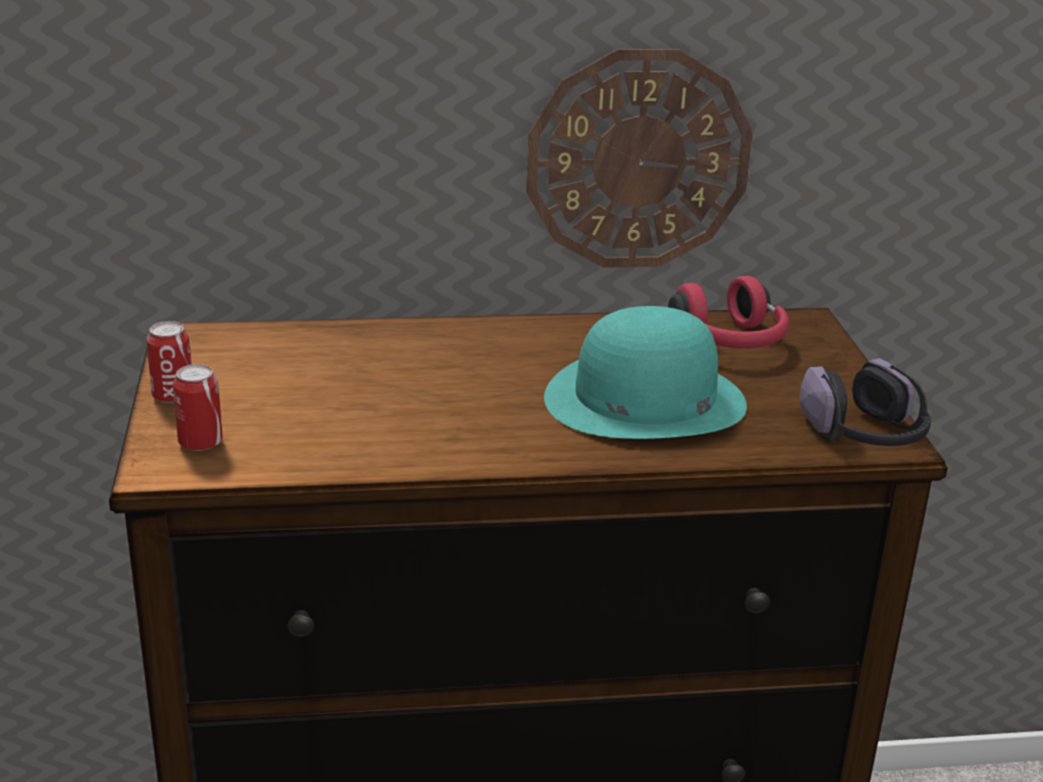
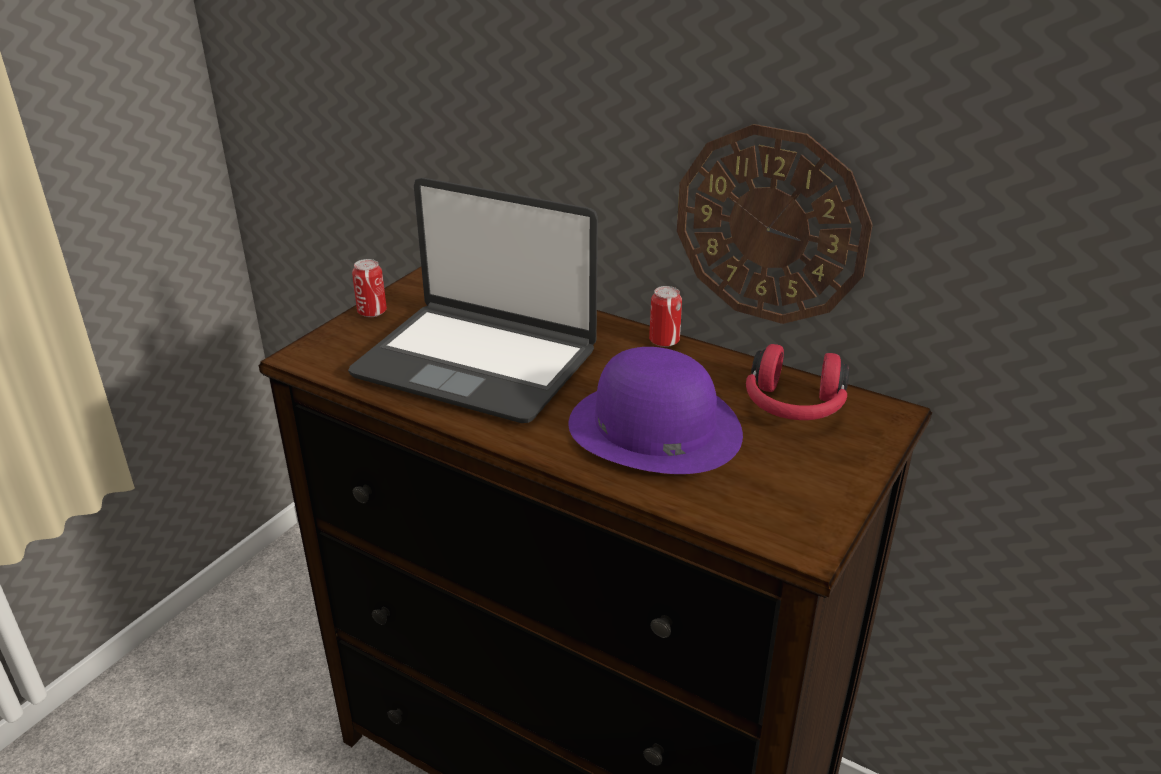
camera: 40 degrees right, 5 degrees up
can [173,364,223,451] -> can moved to [649,286,682,347]
turquoise hat [544,306,747,439] -> purple hat [569,347,743,474]
headphones [800,358,931,446] -> none
none -> laptop [348,178,598,423]

